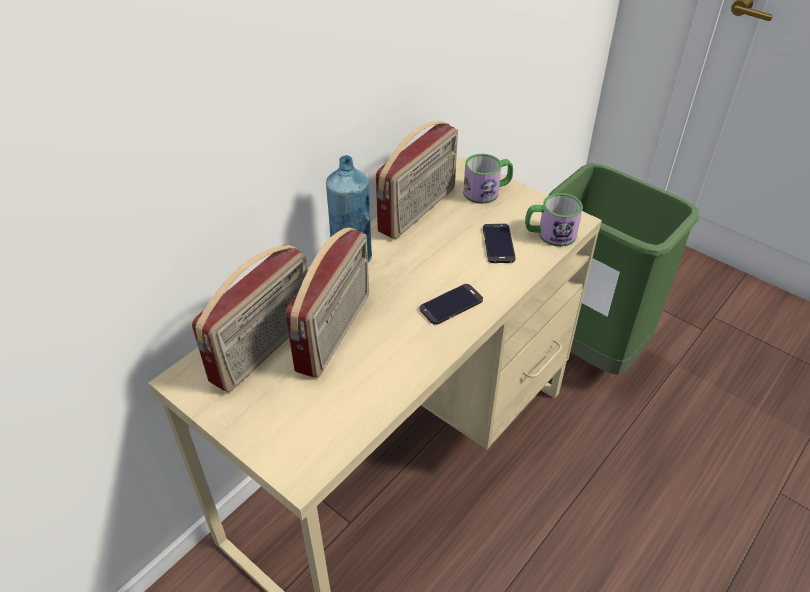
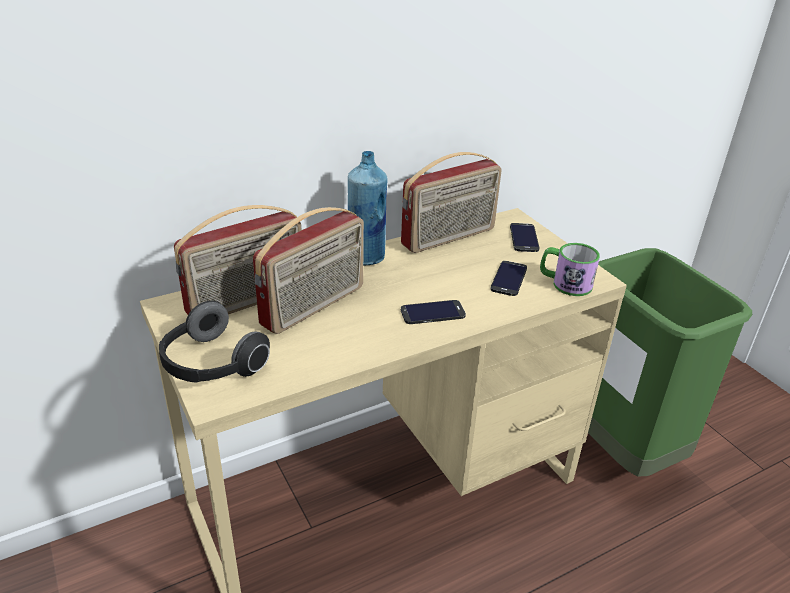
camera: 20 degrees right, 10 degrees down
mug [463,154,513,204] -> phone [510,223,539,252]
none -> headphones [159,301,270,383]

